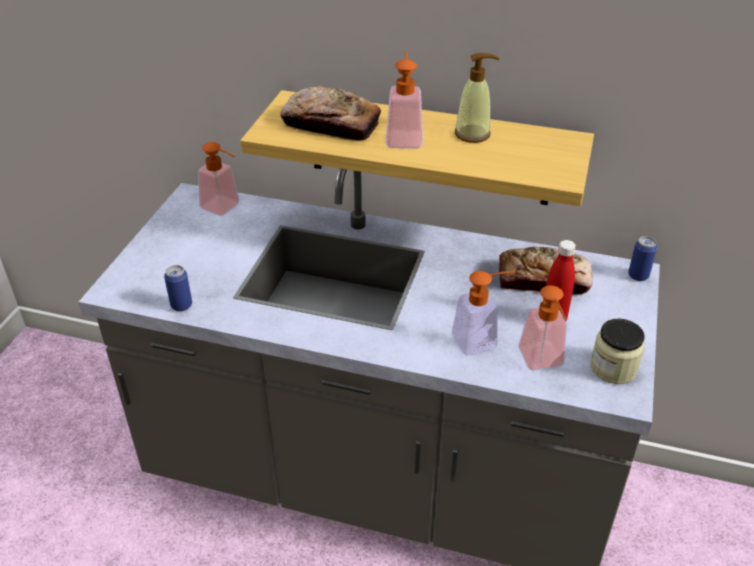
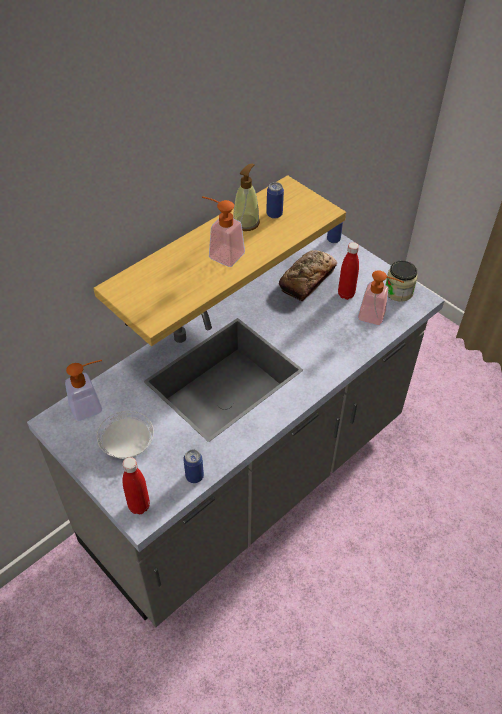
camera: 60 degrees left, 10 degrees up
bread [280,87,381,141] -> none
soap dispenser [452,271,515,356] -> none
none -> white plate [97,411,154,459]
none -> red bottle [122,457,150,514]
none -> can [266,182,284,219]

